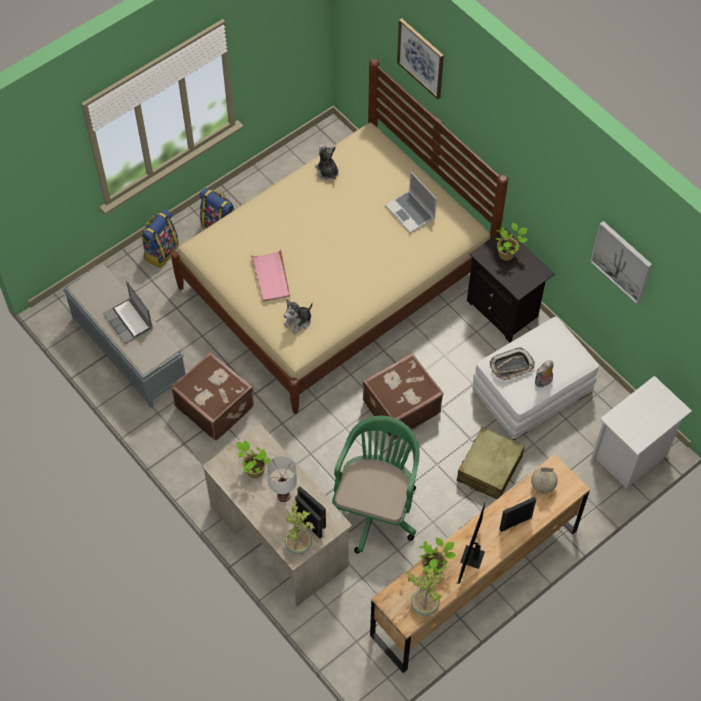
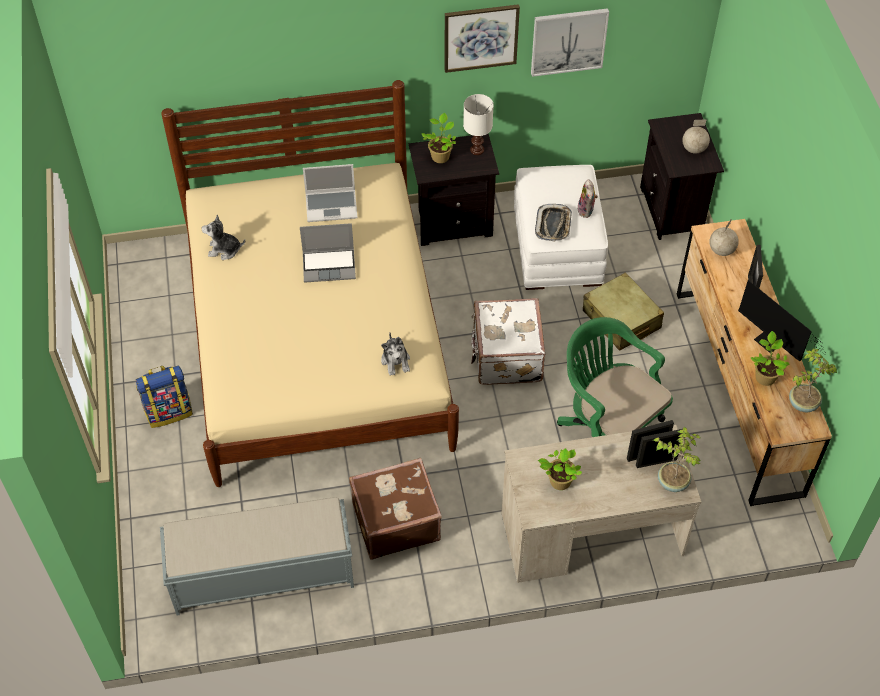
camera: 60 degrees left, 5 degrees down
laptop [103,281,153,344] -> laptop moved to [300,223,356,283]
backpack [141,209,179,268] -> none
pink tray [251,249,290,302] -> none
white table lamp [267,456,297,502] -> white table lamp moved to [463,94,494,155]
brown suitcase [363,353,444,440] -> white suitcase [471,298,545,385]
picture [397,18,444,99] -> picture moved to [444,4,520,73]
white nightstand [591,376,692,489] -> black nightstand [640,113,724,240]
none -> globe [682,119,710,154]

